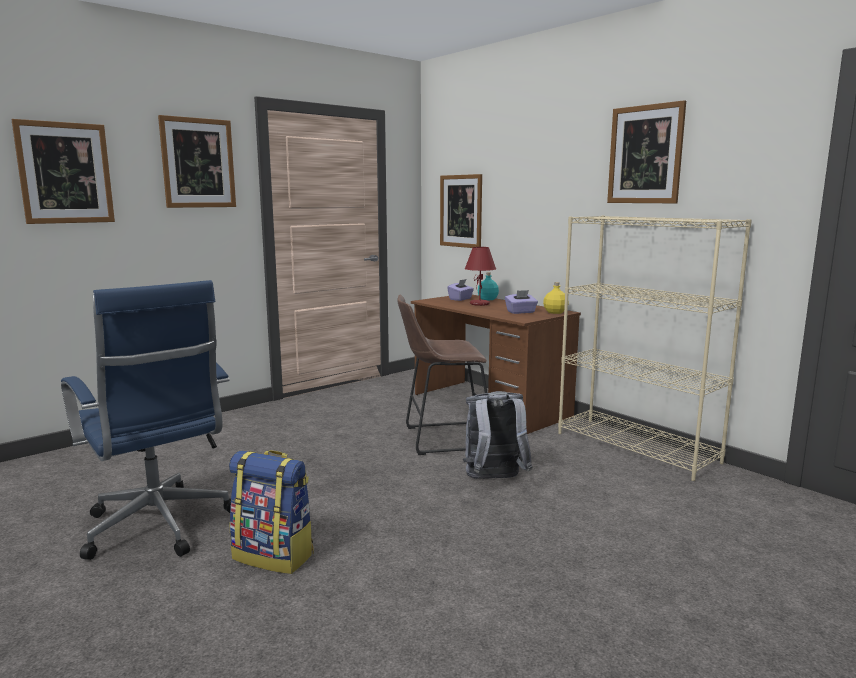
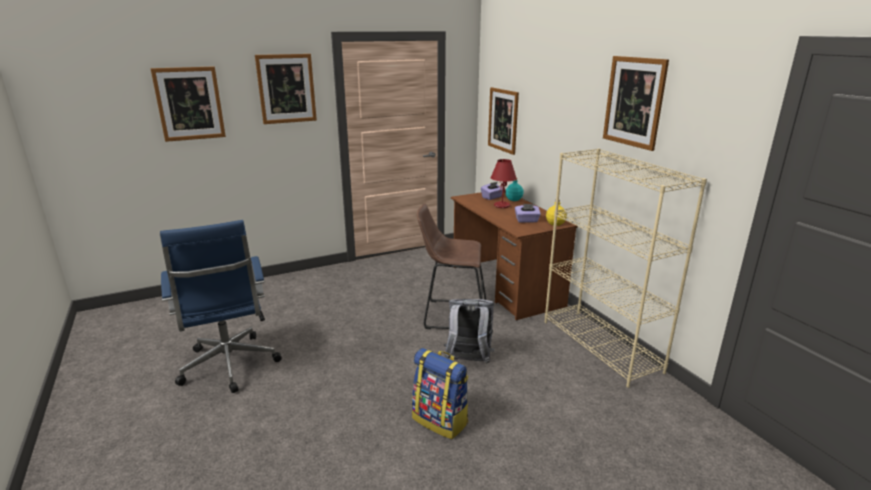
camera: 15 degrees right, 10 degrees up
backpack [229,450,314,574] -> backpack moved to [412,348,469,439]

